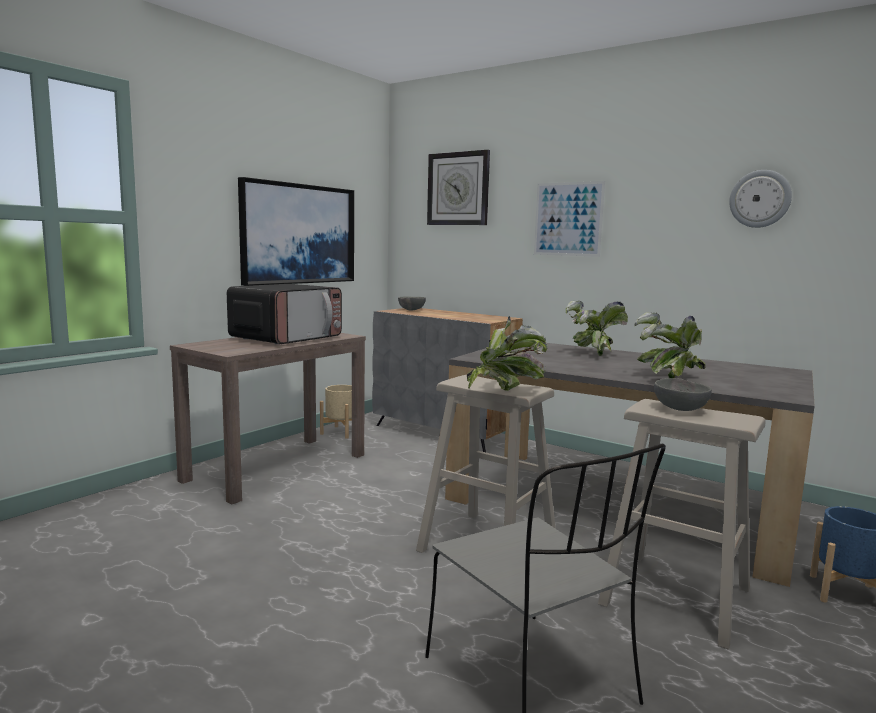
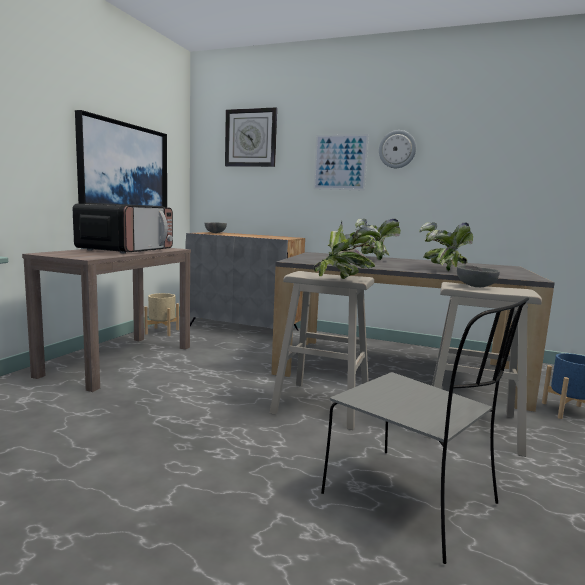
camera: 15 degrees left, 0 degrees up
wall clock [729,170,792,228] -> wall clock moved to [379,130,416,168]

